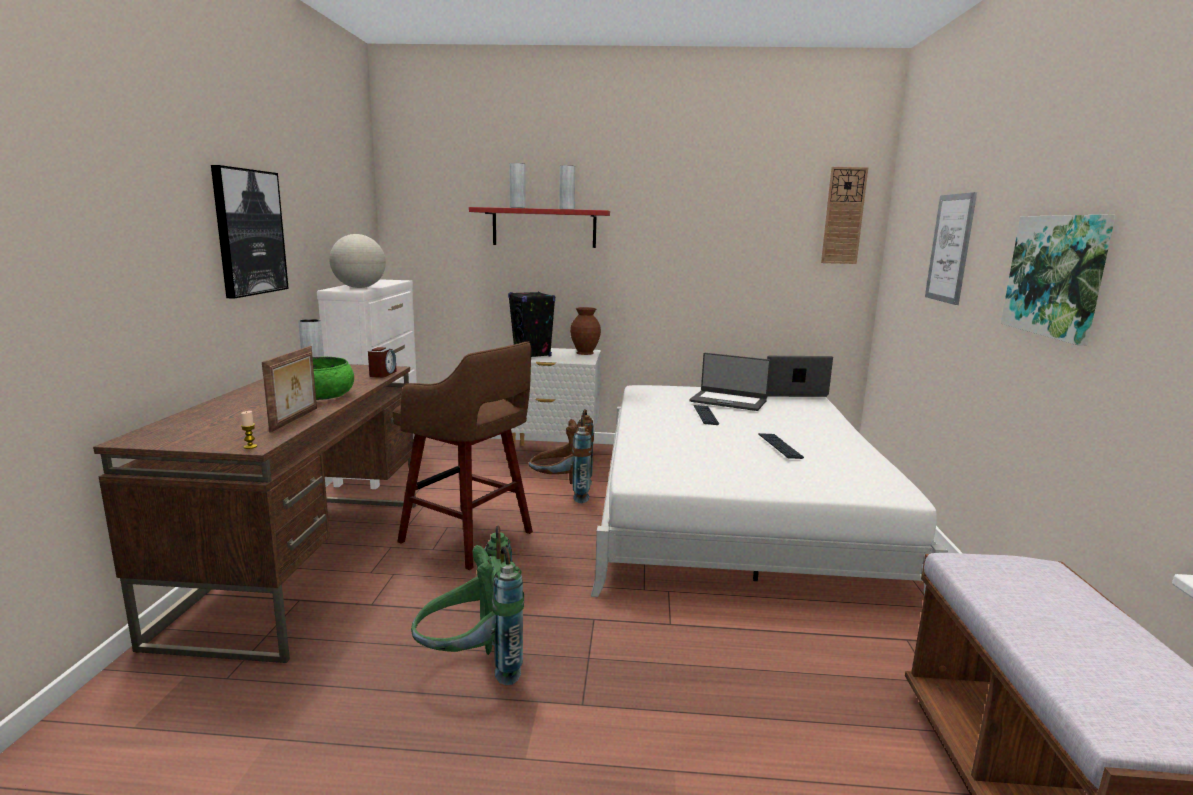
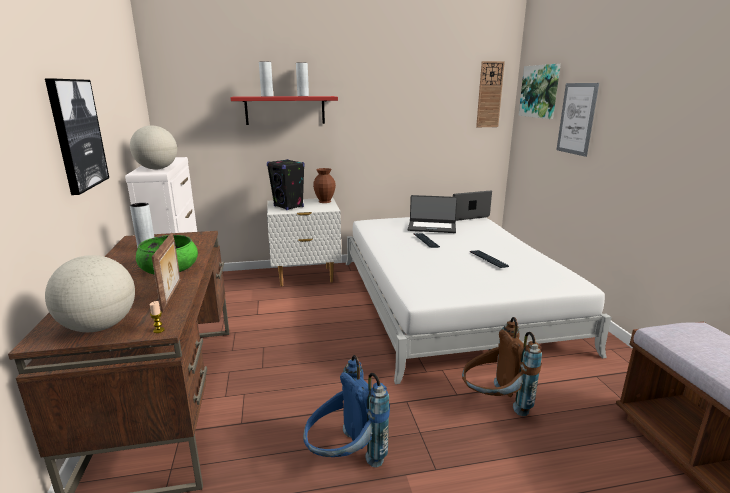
camera: 15 degrees left, 5 degrees up
alarm clock [368,347,397,378] -> none
brown stool [393,341,533,570] -> none
green backpack [411,526,524,685] -> blue backpack [303,355,390,468]
brown backpack [529,409,594,503] -> brown backpack moved to [462,317,542,416]
picture [1001,215,1116,345] -> picture moved to [519,64,561,119]
none -> globe [45,255,135,332]

